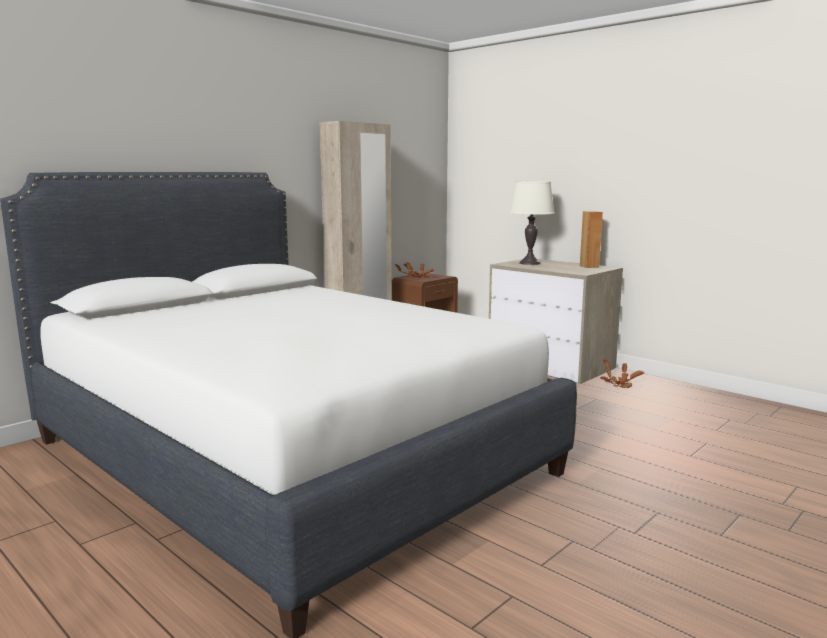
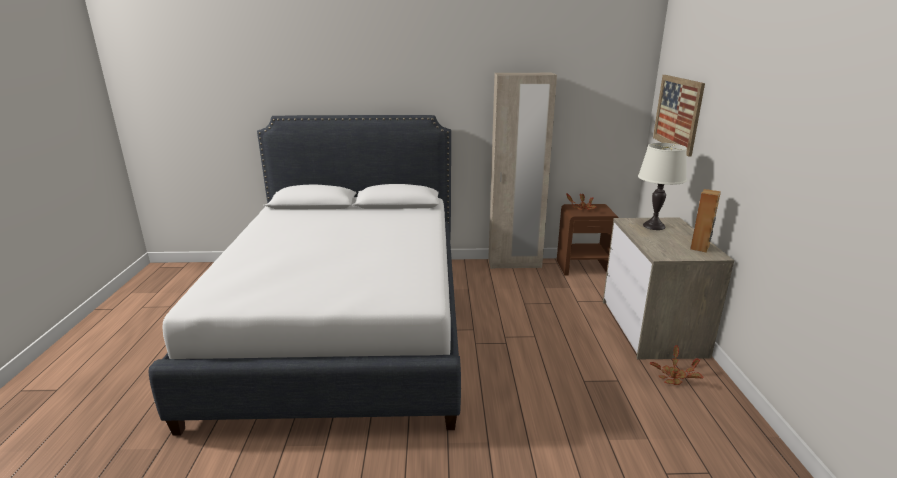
camera: 45 degrees right, 10 degrees up
none -> picture [653,75,705,156]

